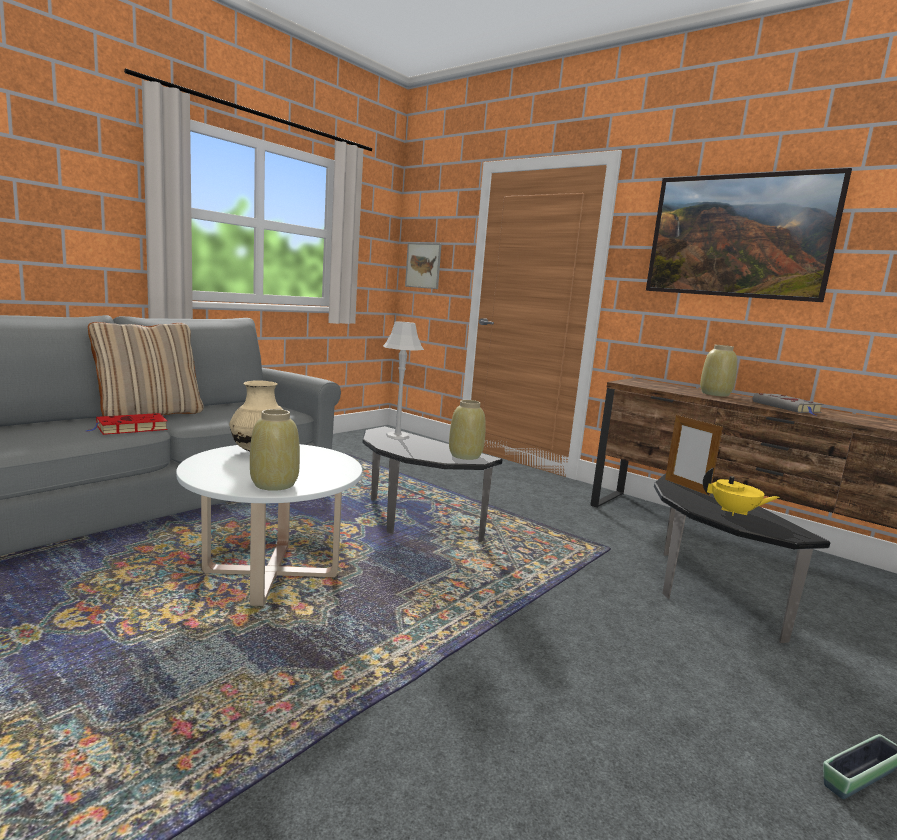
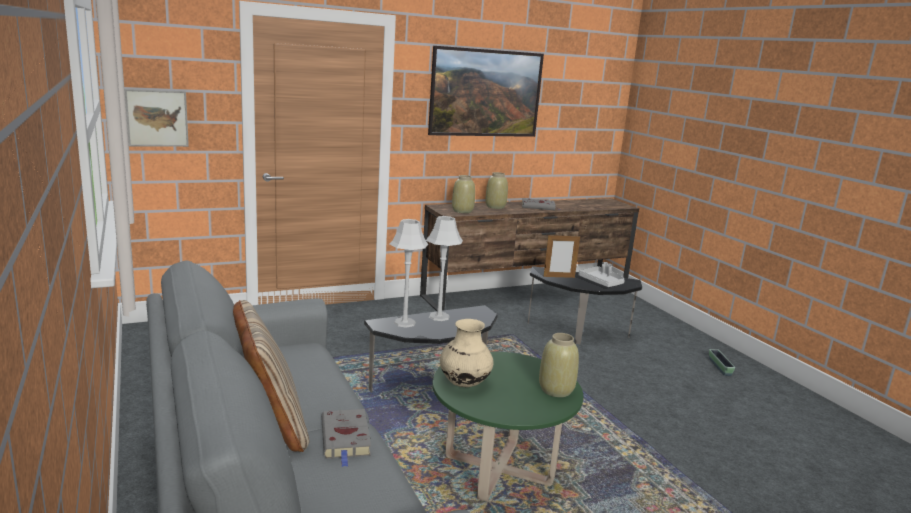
camera: 65 degrees left, 5 degrees up
red book [86,413,168,435] -> grey book [321,409,371,467]
white coffee table [176,444,362,606] -> green coffee table [432,351,583,502]
beige vase [449,400,486,460] -> beige vase moved to [452,175,475,213]
yellow teapot [703,468,780,516] -> grey tray [578,262,625,287]
none -> grey table lamp [426,216,463,321]

